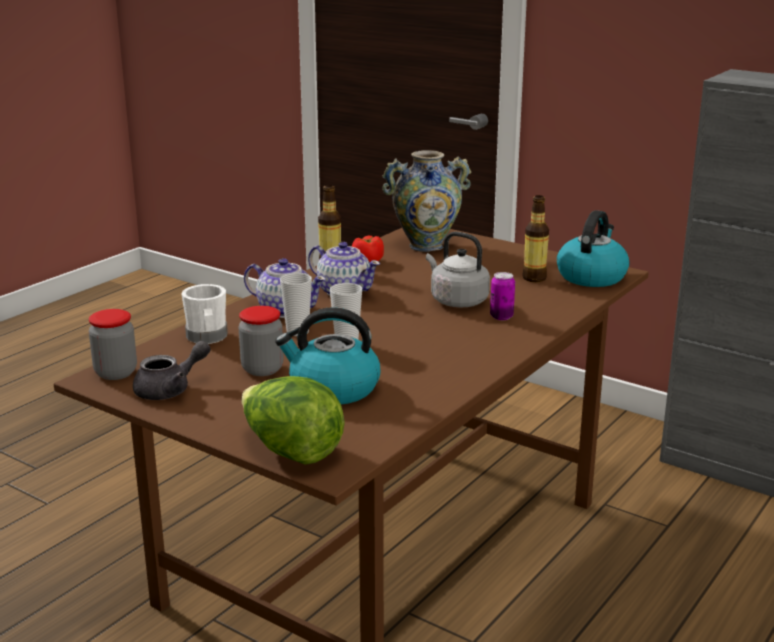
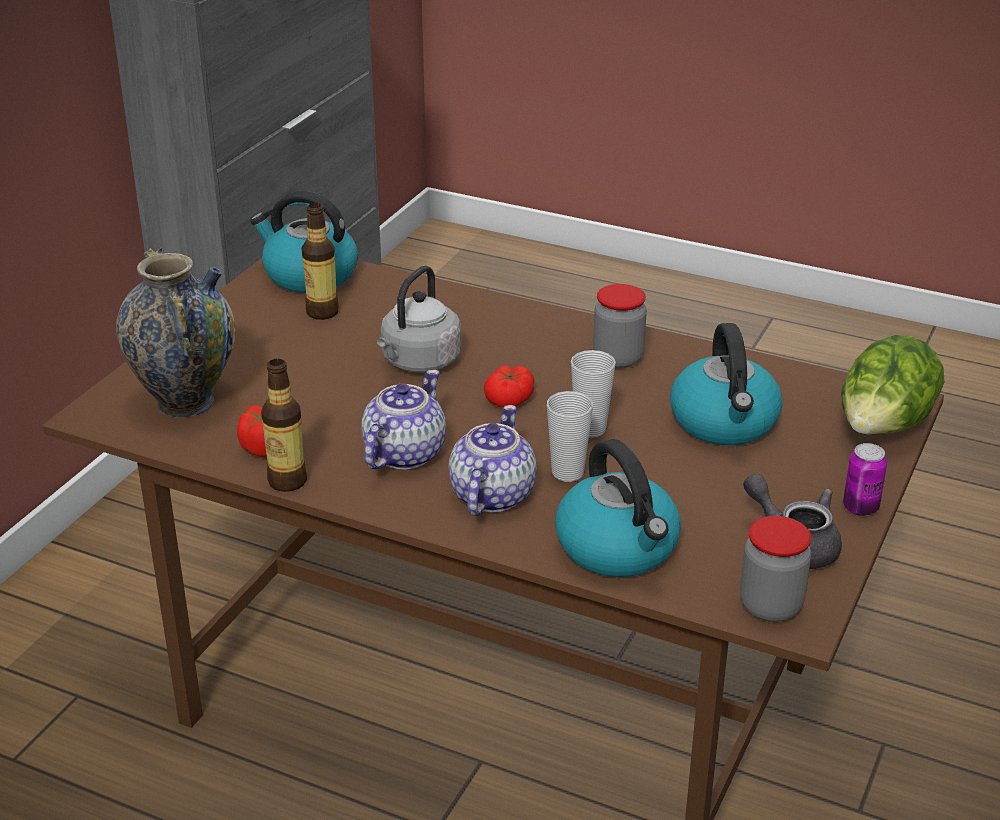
camera: 100 degrees left, 10 degrees up
white mug [181,284,228,344] -> kettle [555,439,681,577]
jar [239,306,284,376] -> jar moved to [593,284,647,368]
can [490,272,515,320] -> can moved to [843,443,887,516]
none -> tomato [484,365,534,408]

